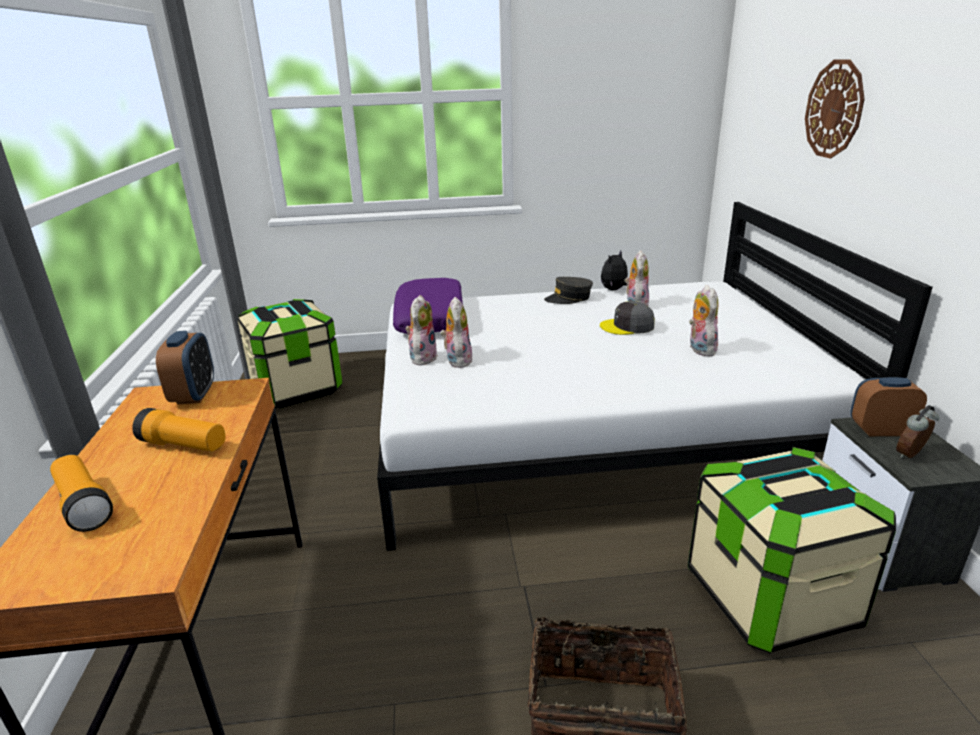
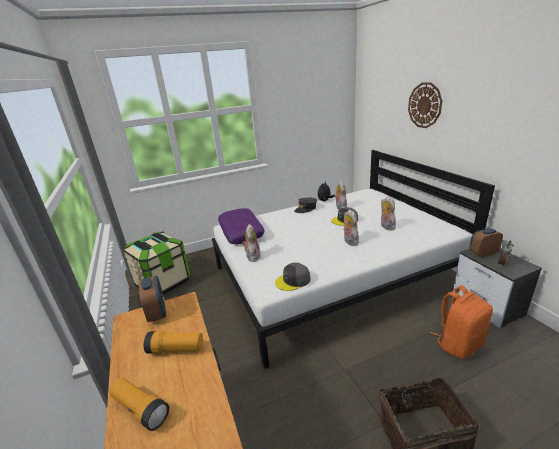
camera: 15 degrees left, 0 degrees up
plush toy [441,297,473,368] -> plush toy moved to [343,210,360,246]
storage box [688,447,896,654] -> orange backpack [430,285,493,359]
none -> grey cap [275,263,311,291]

